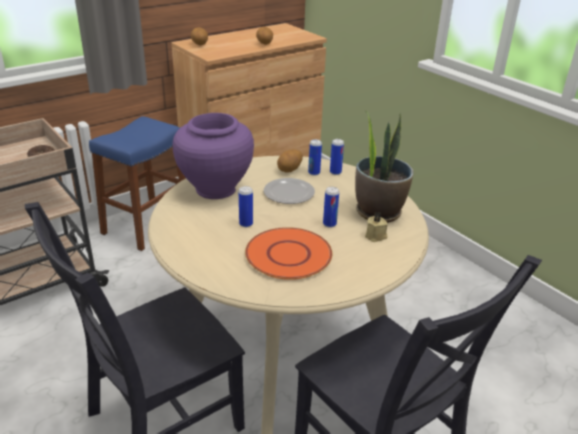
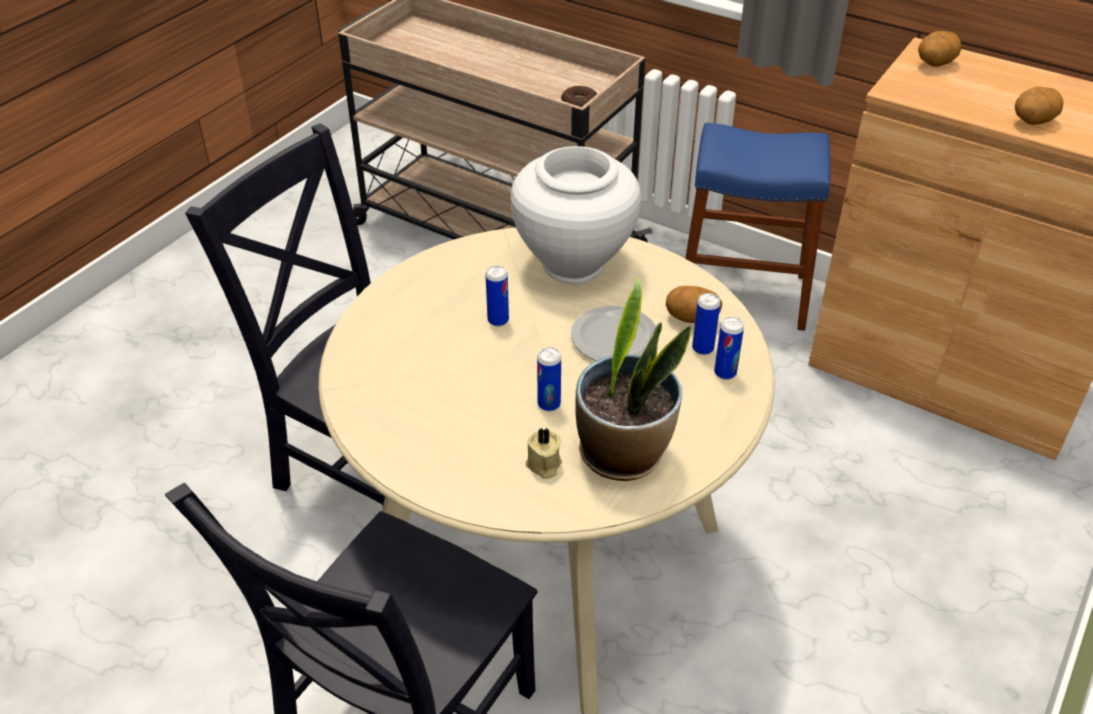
camera: 70 degrees right, 10 degrees up
purple vase [173,113,254,199] -> white vase [511,146,641,284]
orange plate [245,227,332,280] -> none

